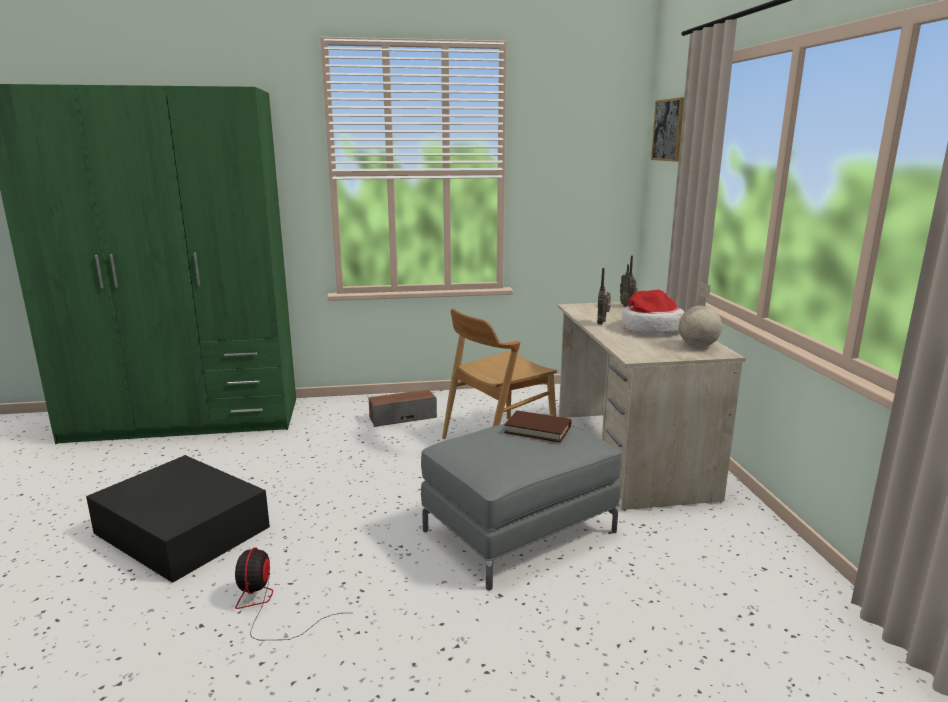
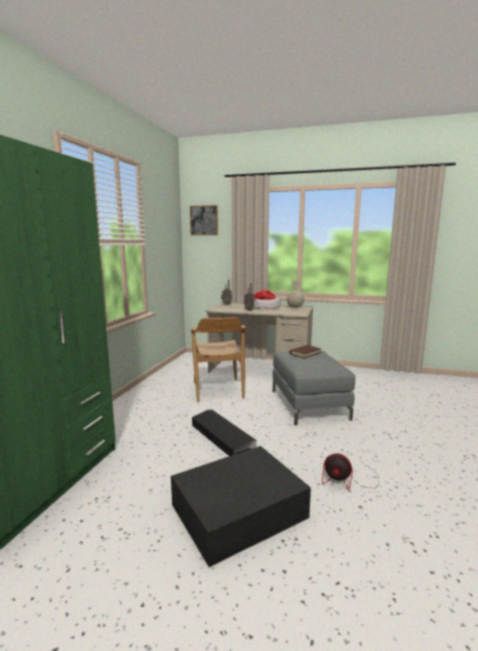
camera: 65 degrees left, 5 degrees down
speaker [369,389,437,427] -> none
none -> black storage box [192,410,256,456]

